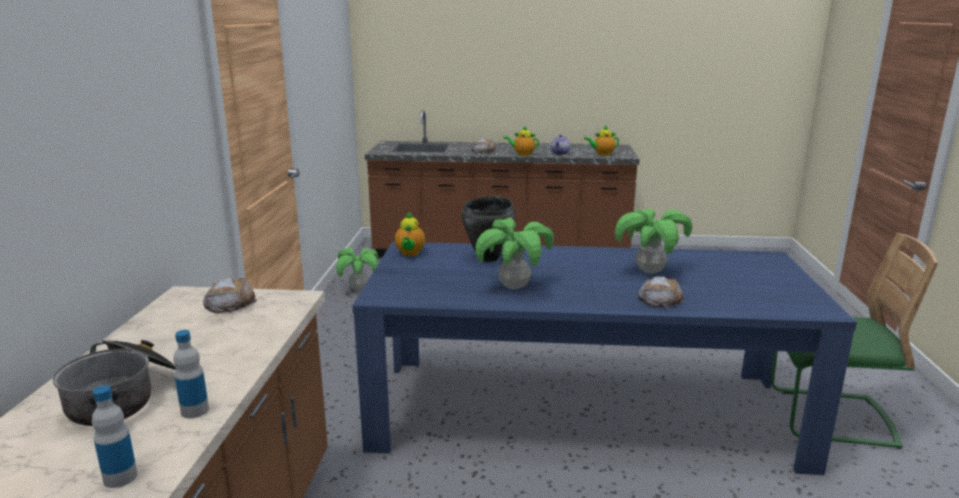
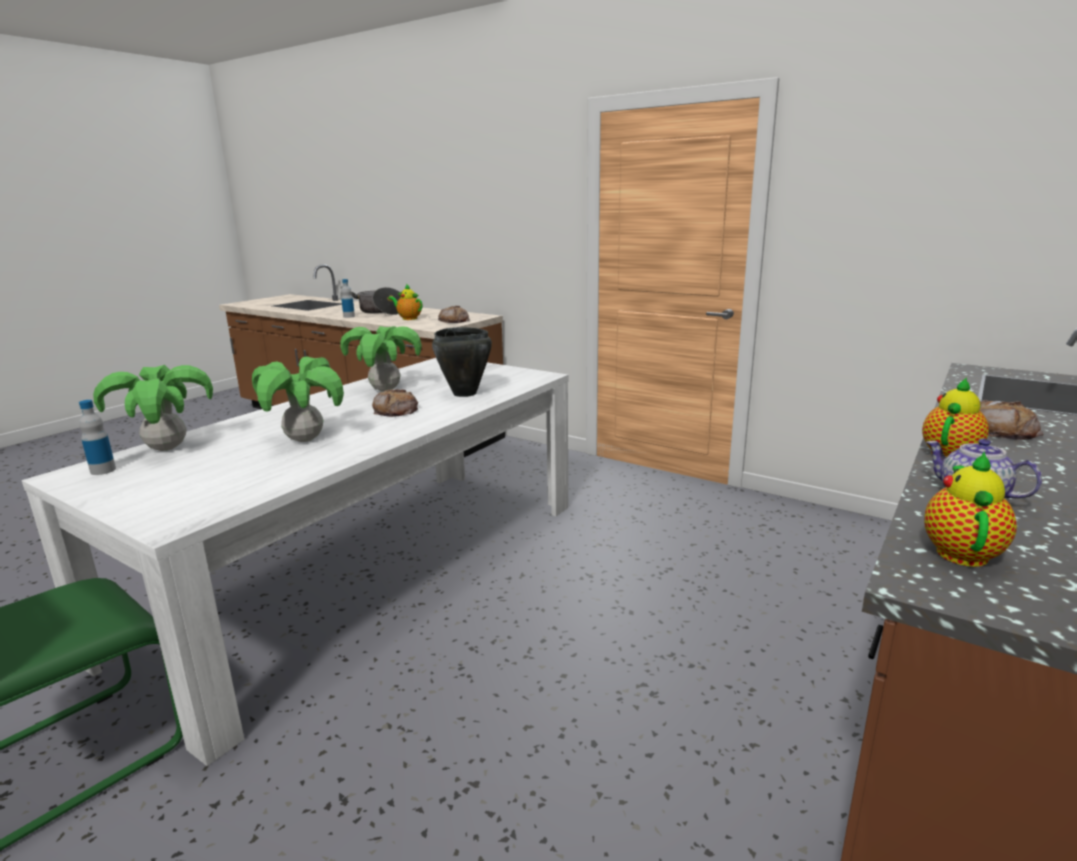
camera: 120 degrees right, 0 degrees up
bottle [92,385,138,488] -> bottle moved to [79,400,116,475]
potted plant [337,247,378,291] -> potted plant moved to [93,365,213,451]
blue dining table [352,242,857,475] -> white dining table [22,358,569,766]
teapot [395,212,425,256] -> teapot moved to [388,284,422,320]
bread [638,276,685,308] -> bread moved to [372,389,418,417]

